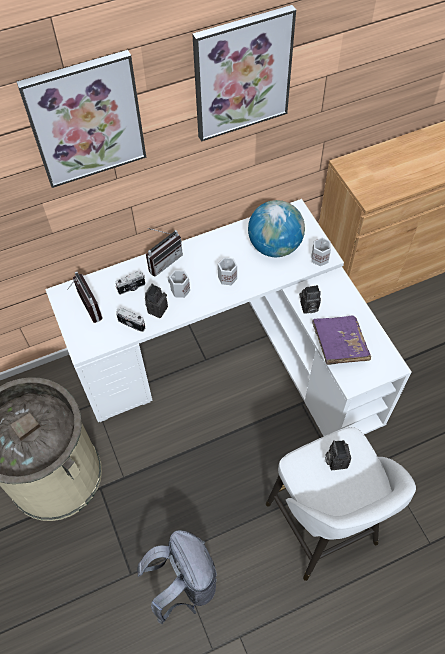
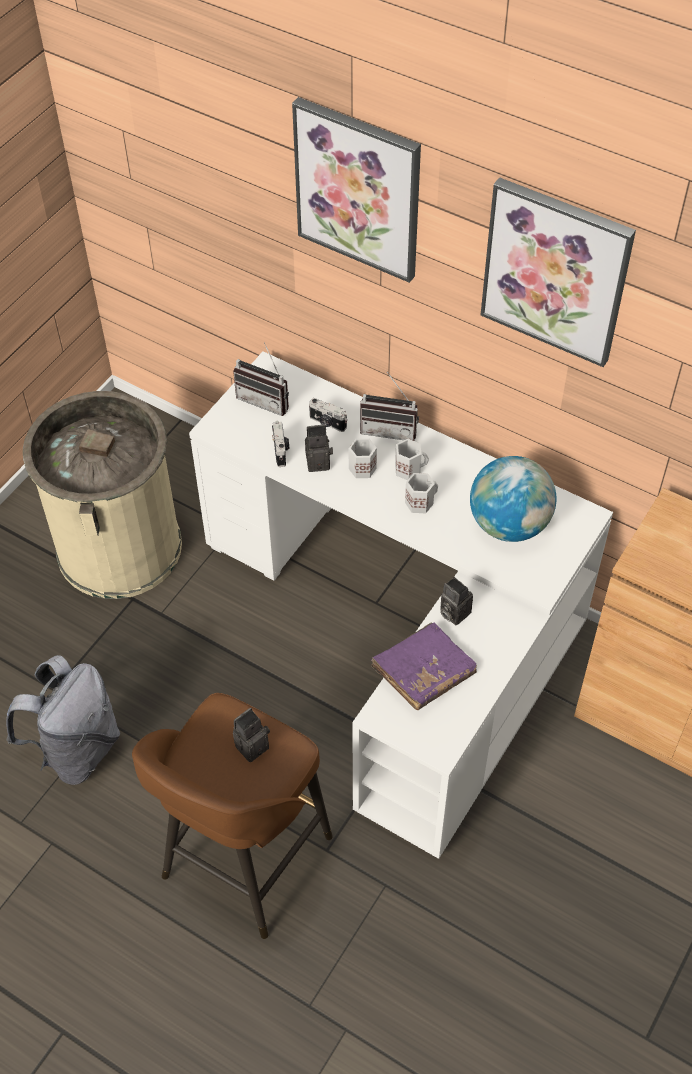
camera: 55 degrees right, 5 degrees down
radio [67,272,103,323] -> radio turned 90 degrees clockwise [233,342,289,416]
white stool [266,427,416,581] -> brown stool [132,693,333,939]
white mug [312,238,331,266] -> white mug moved to [395,439,429,480]

